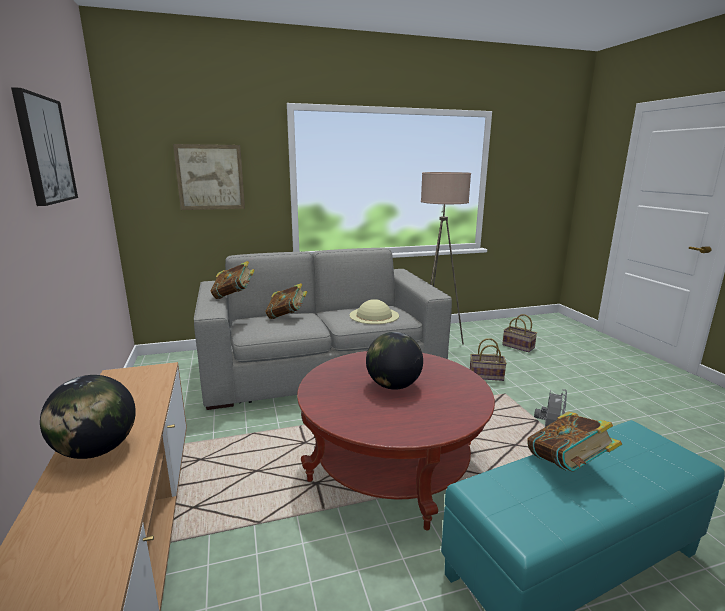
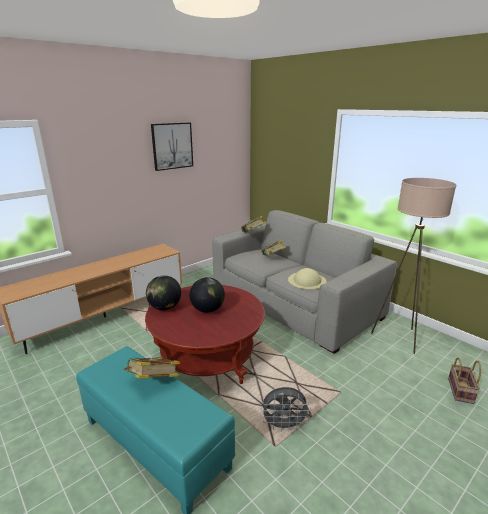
camera: 65 degrees right, 5 degrees up
globe [40,375,136,459] -> globe moved to [146,275,181,310]
picture [173,144,245,210] -> none
basket [470,338,507,381] -> none

